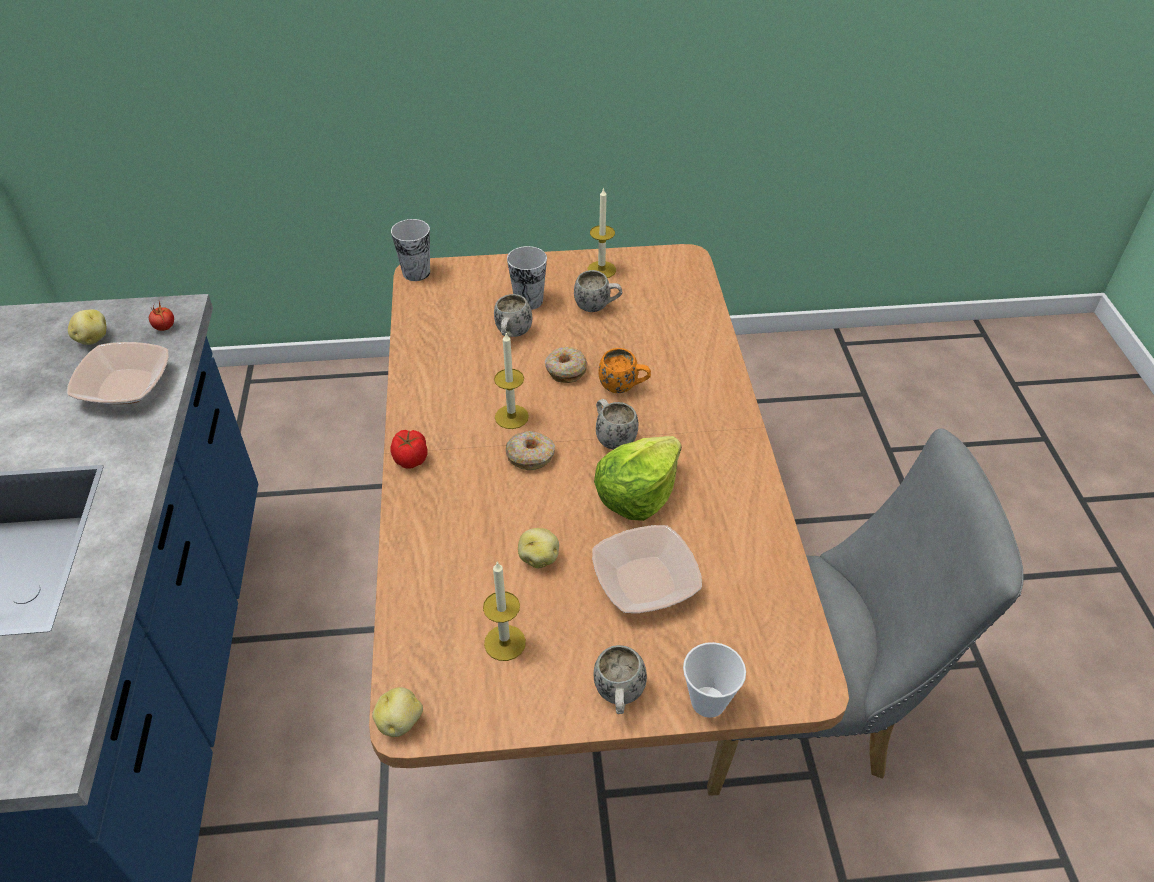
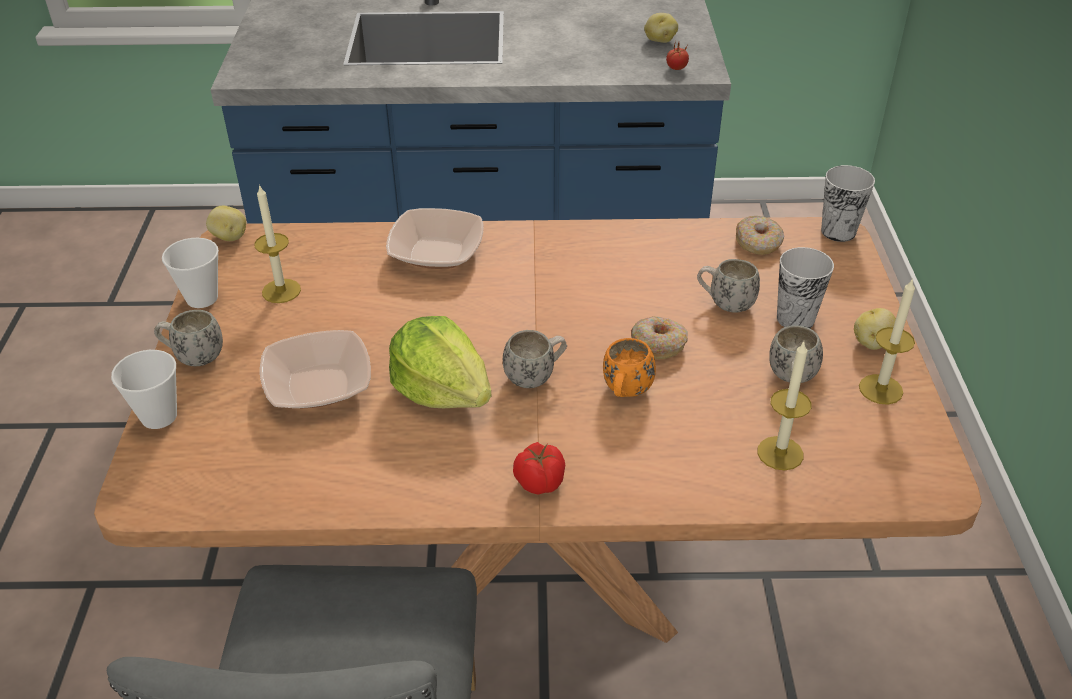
camera: 95 degrees right, 5 degrees down
bowl [67,342,169,404] -> bowl moved to [386,208,484,269]
tomato [390,430,428,468] -> tomato moved to [513,442,565,495]
candle [494,333,529,429] -> candle moved to [757,342,812,470]
donut [506,431,555,470] -> donut moved to [736,216,784,255]
potato [518,528,559,568] -> potato moved to [854,308,896,350]
none -> cup [162,238,219,308]

